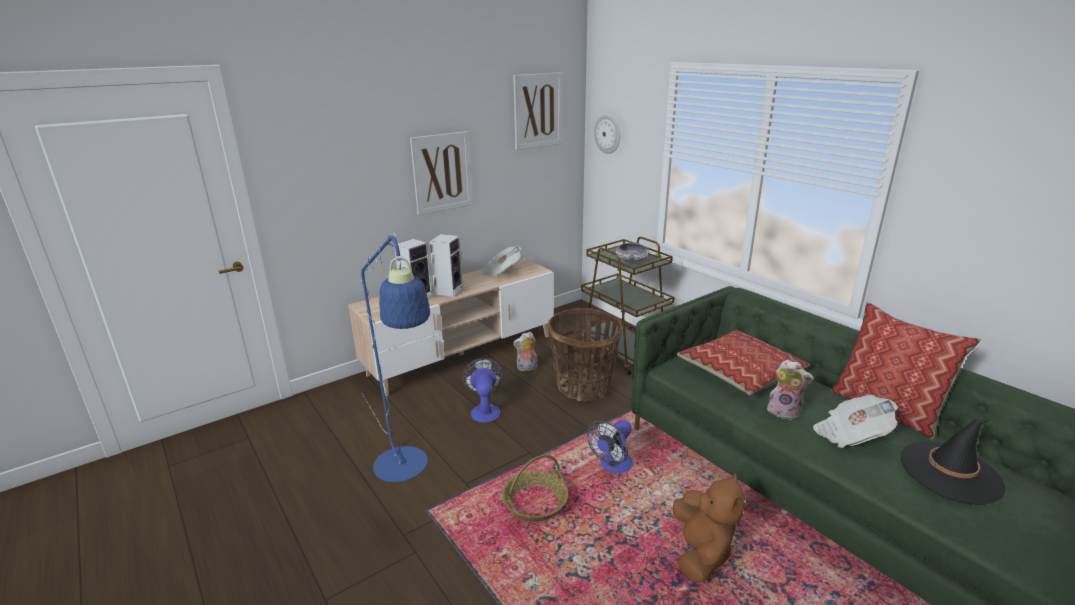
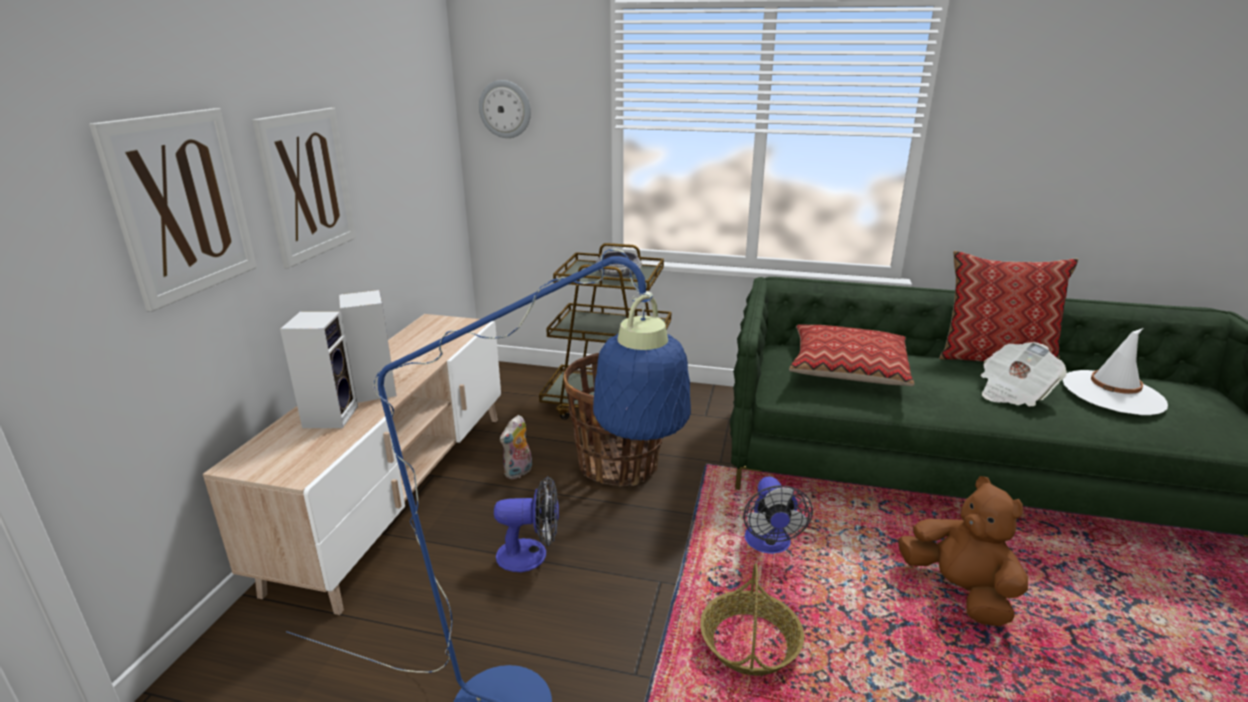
camera: 40 degrees left, 0 degrees up
fan [463,358,503,423] -> fan turned 135 degrees clockwise [494,476,559,572]
newspaper [480,246,522,277] -> none
picture [513,72,562,150] -> picture moved to [89,108,257,312]
plush toy [767,360,814,420] -> none
black hat [901,419,1006,505] -> white hat [1063,328,1168,415]

